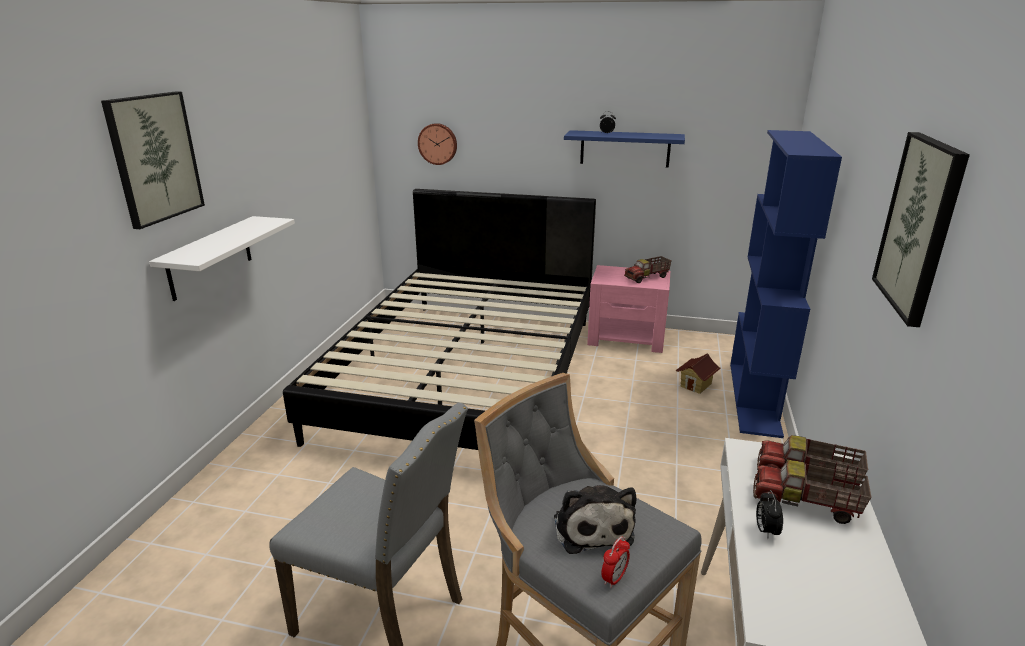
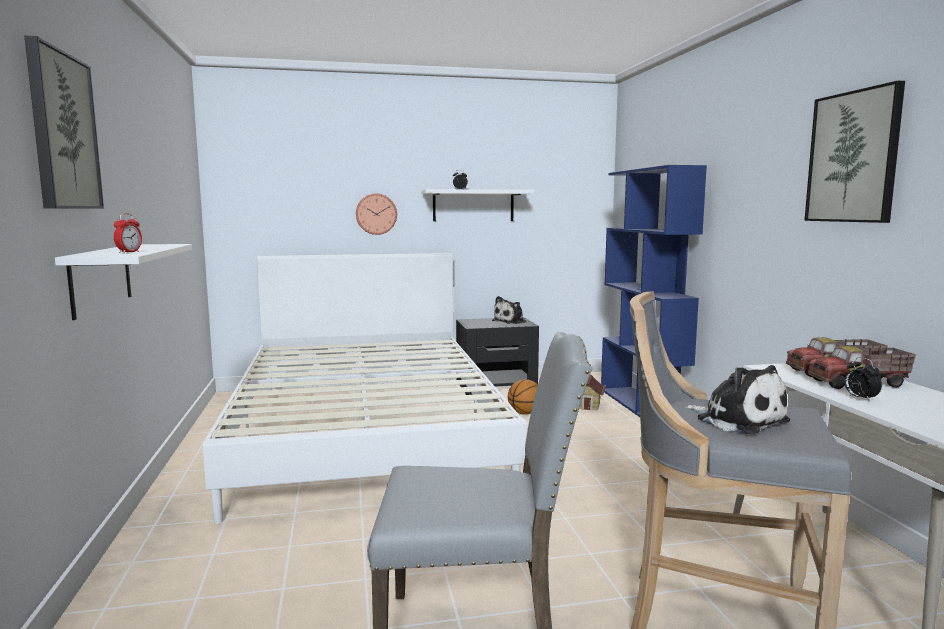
camera: 25 degrees left, 15 degrees down
black bed [283,189,596,450] -> white bed [203,253,527,524]
wall clock [418,123,457,165] -> wall clock moved to [356,193,397,235]
blue shelf [564,130,685,168] -> white shelf [421,189,534,221]
pink nightstand [587,265,670,353] -> black nightstand [456,317,539,395]
alarm clock [601,536,630,588] -> alarm clock moved to [114,213,142,253]
toy truck [624,256,672,283] -> plush toy [492,296,527,324]
none -> basketball [508,379,538,415]

